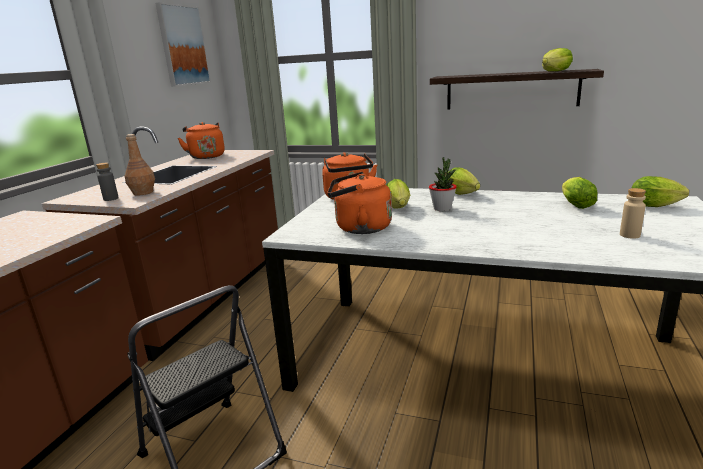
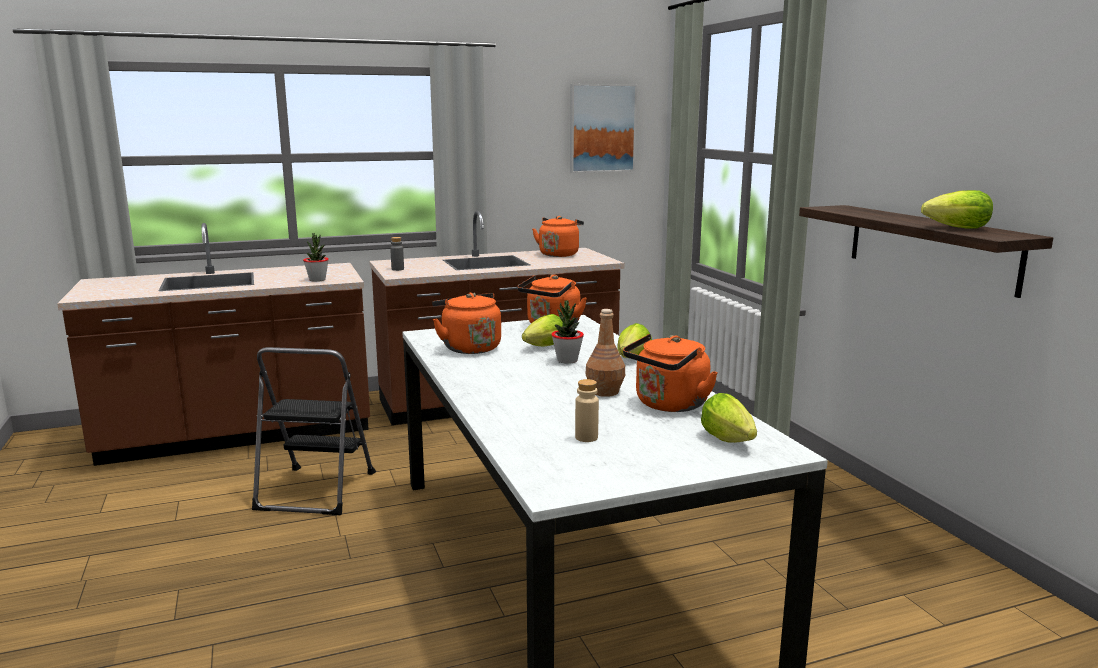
camera: 50 degrees right, 5 degrees down
brown bottle [125,134,155,195] -> brown bottle moved to [585,309,625,397]
lettuce [562,177,598,209] -> orange kettle [623,334,718,412]
none -> potted plant [303,233,329,282]

